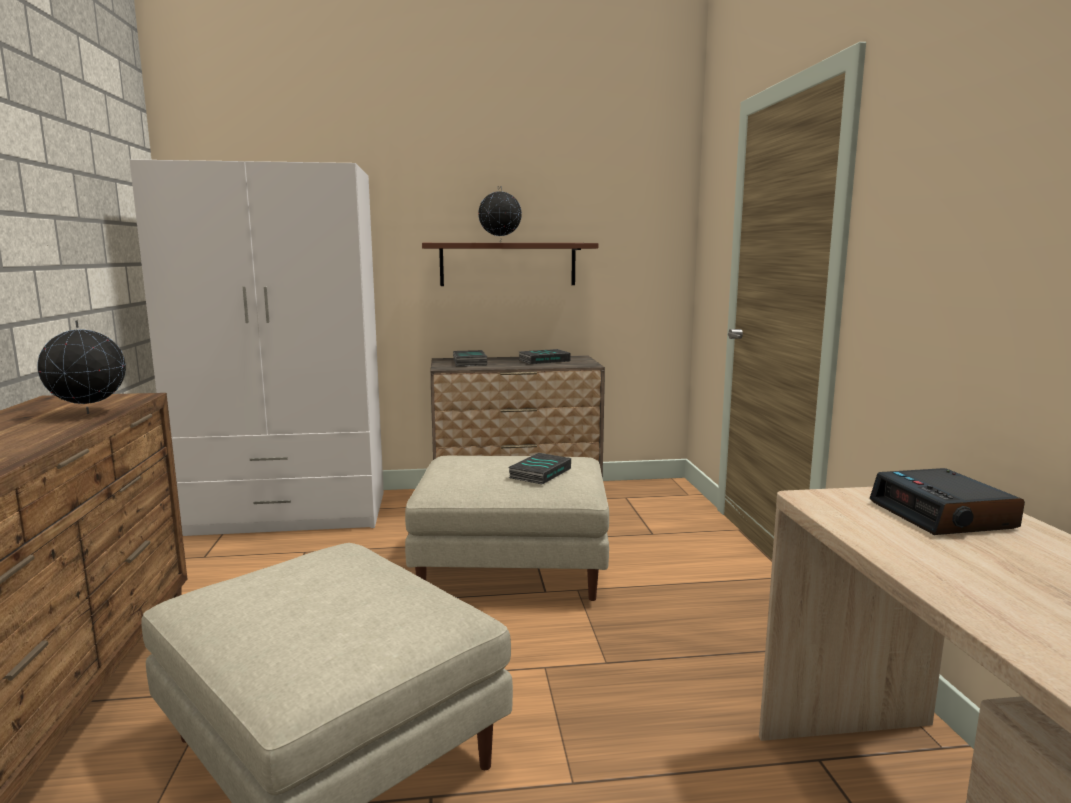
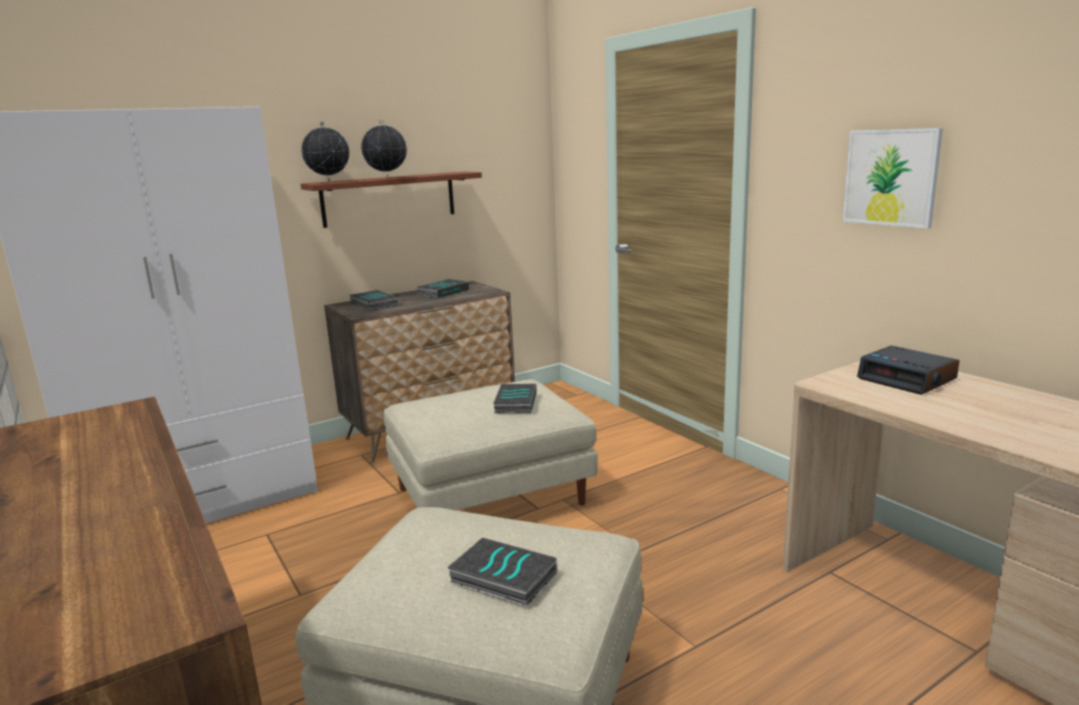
camera: 25 degrees left, 5 degrees up
globe [37,320,126,414] -> globe moved to [301,121,349,182]
none -> book [448,538,557,607]
none -> picture [843,128,943,229]

